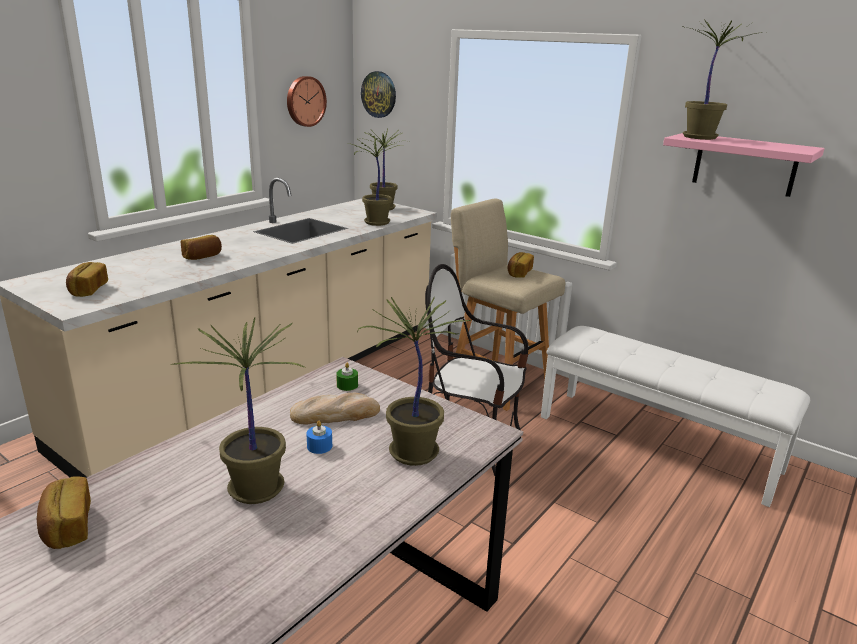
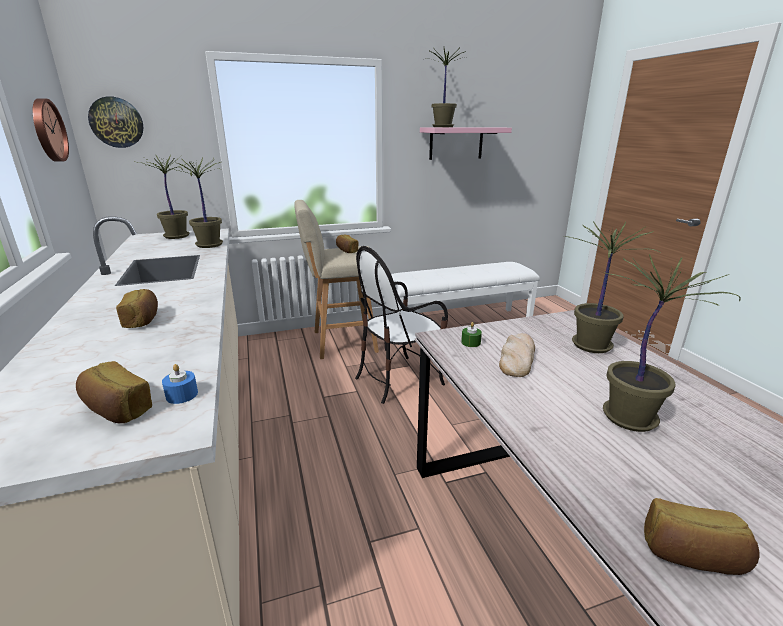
camera: 55 degrees left, 0 degrees up
blue candle [306,420,332,454] -> blue candle moved to [162,364,198,404]

